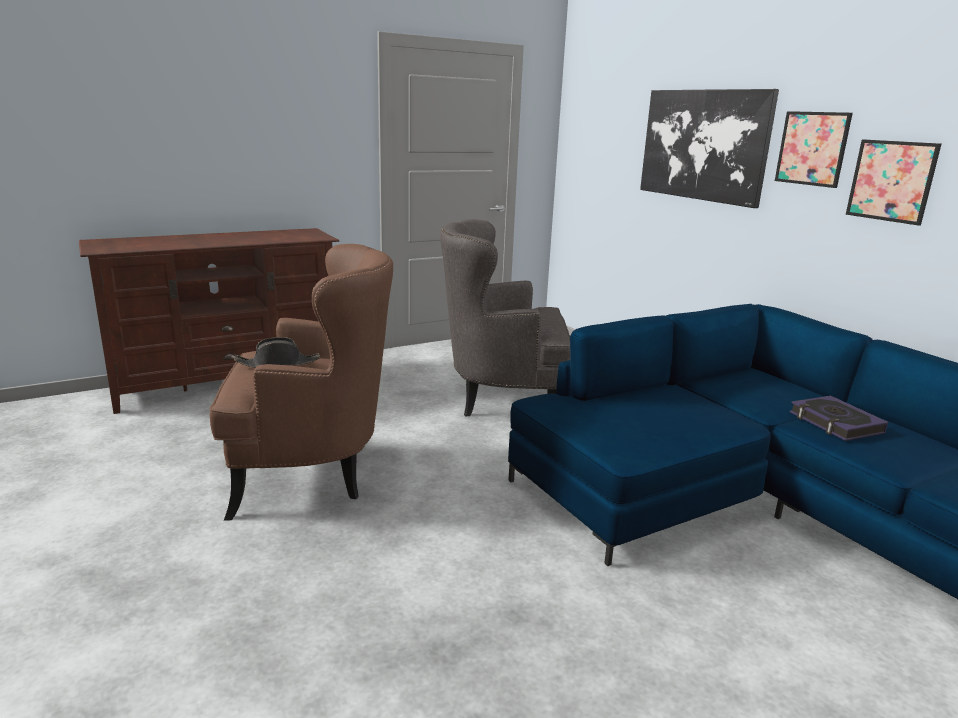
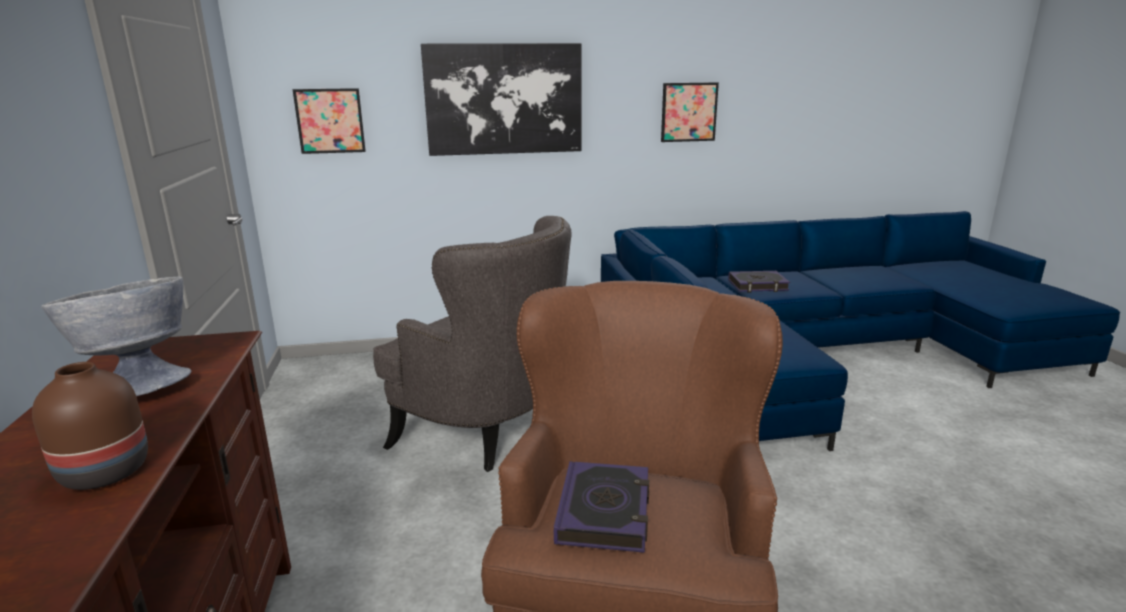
camera: 70 degrees left, 0 degrees up
black hat [234,337,320,368] -> book [554,461,649,553]
grey armchair [440,219,570,417] -> grey armchair turned 75 degrees counterclockwise [373,216,571,472]
picture [775,111,853,188] -> picture moved to [292,88,366,154]
none -> brown vase [32,362,148,490]
none -> grey bowl [41,277,191,396]

